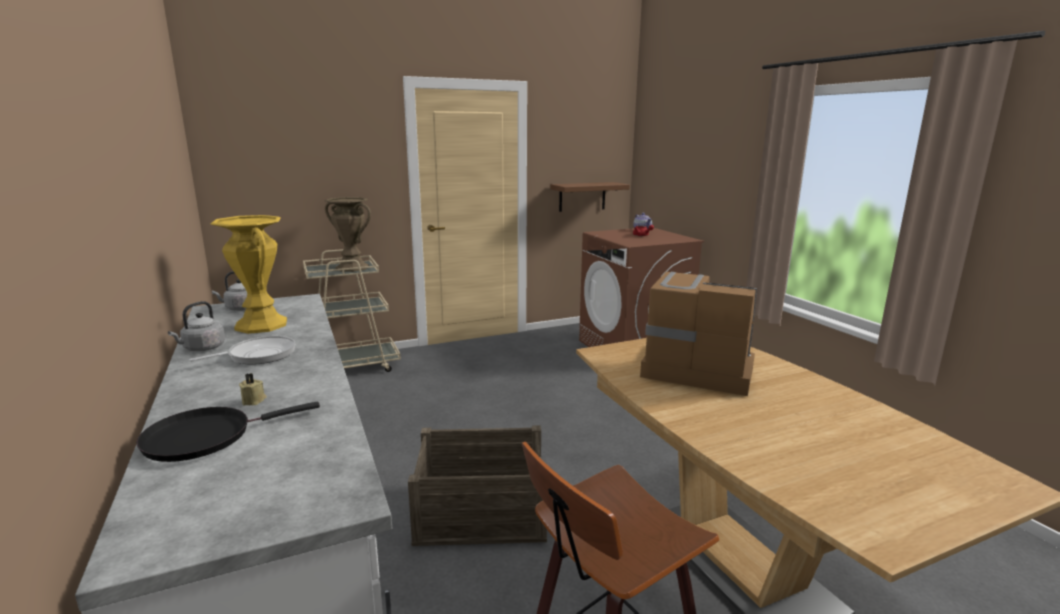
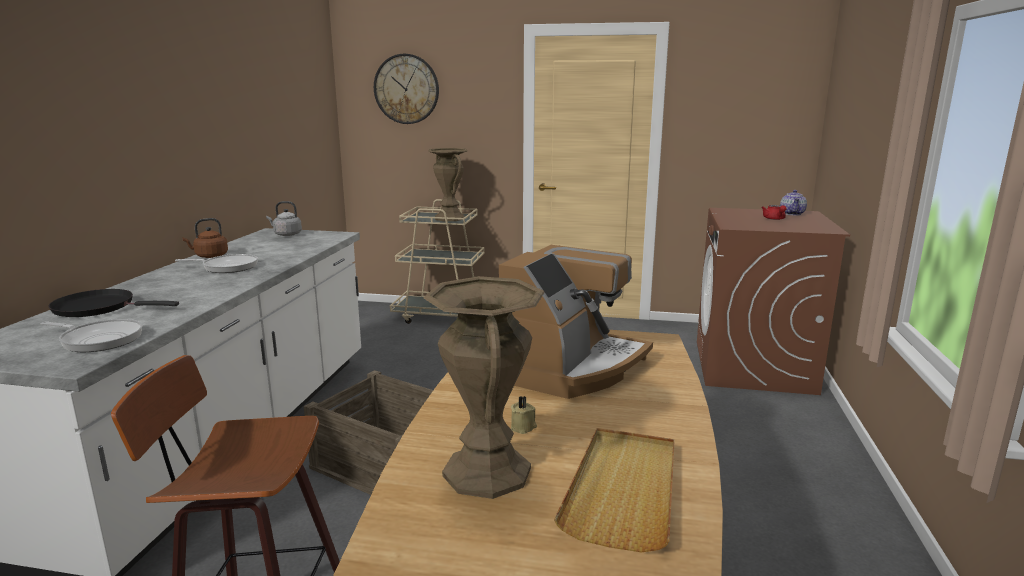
camera: 35 degrees right, 0 degrees up
grey kettle [168,301,225,351] -> brown kettle [182,218,228,258]
yellow vase [210,215,287,334] -> none
beige candle [239,373,267,406] -> beige candle moved to [511,396,537,434]
brown shelf [550,182,630,212] -> none
coffee machine [640,272,757,396] -> coffee machine turned 60 degrees clockwise [499,245,653,399]
none -> frying pan [41,319,143,352]
none -> wall clock [374,54,439,124]
none -> brown vase [424,276,545,499]
none -> beige tray [554,428,674,552]

